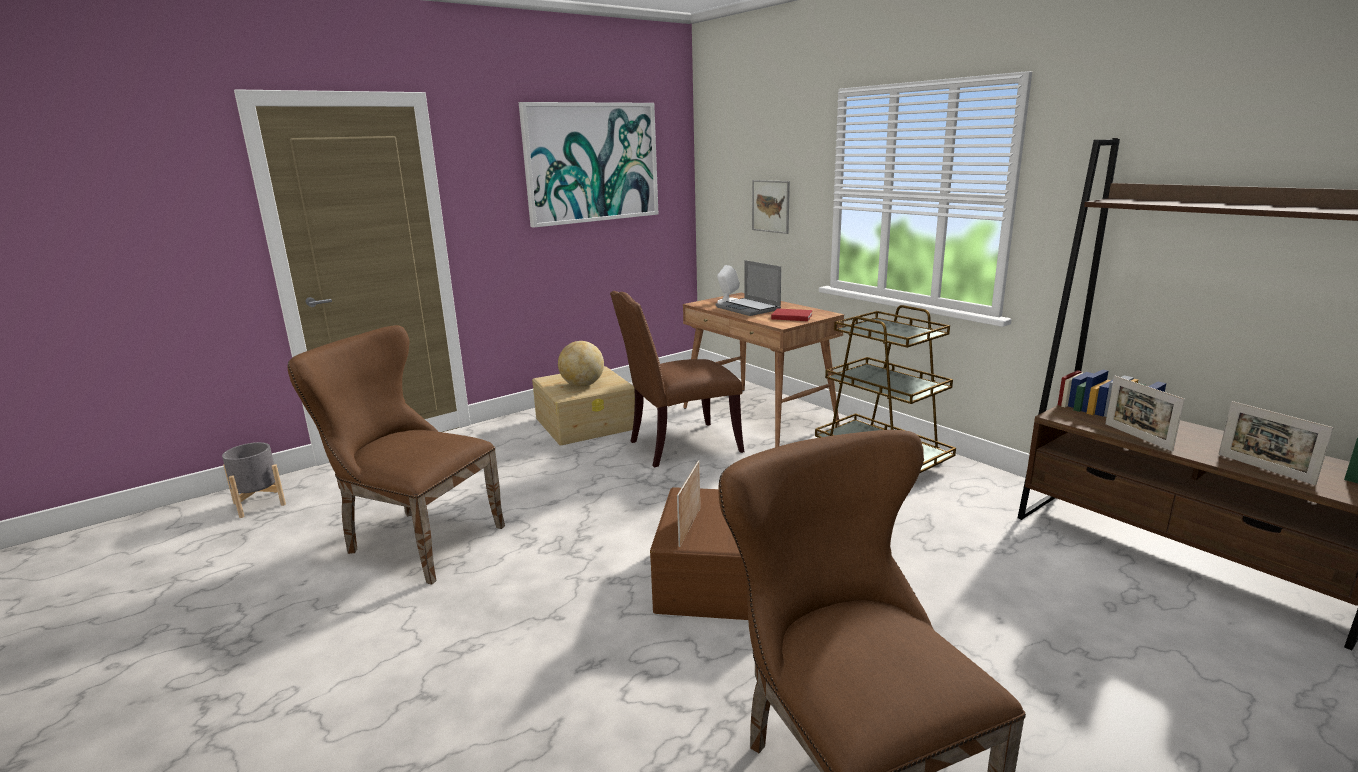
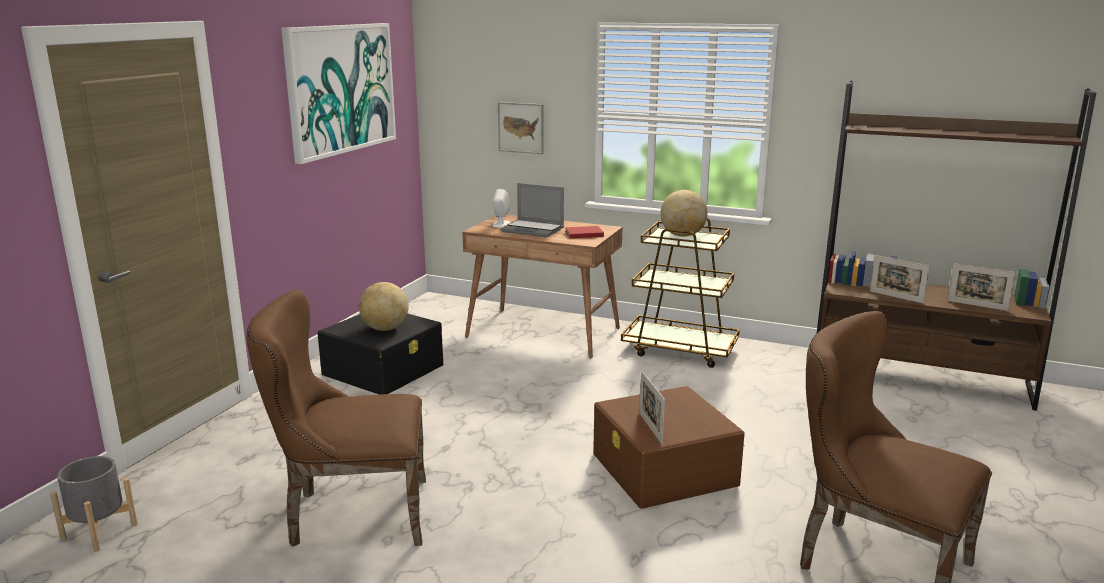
camera: 30 degrees left, 0 degrees up
beige storage box [532,366,635,445] -> black storage box [317,313,443,395]
brown chair [610,291,744,467] -> none
none -> globe [660,190,708,237]

